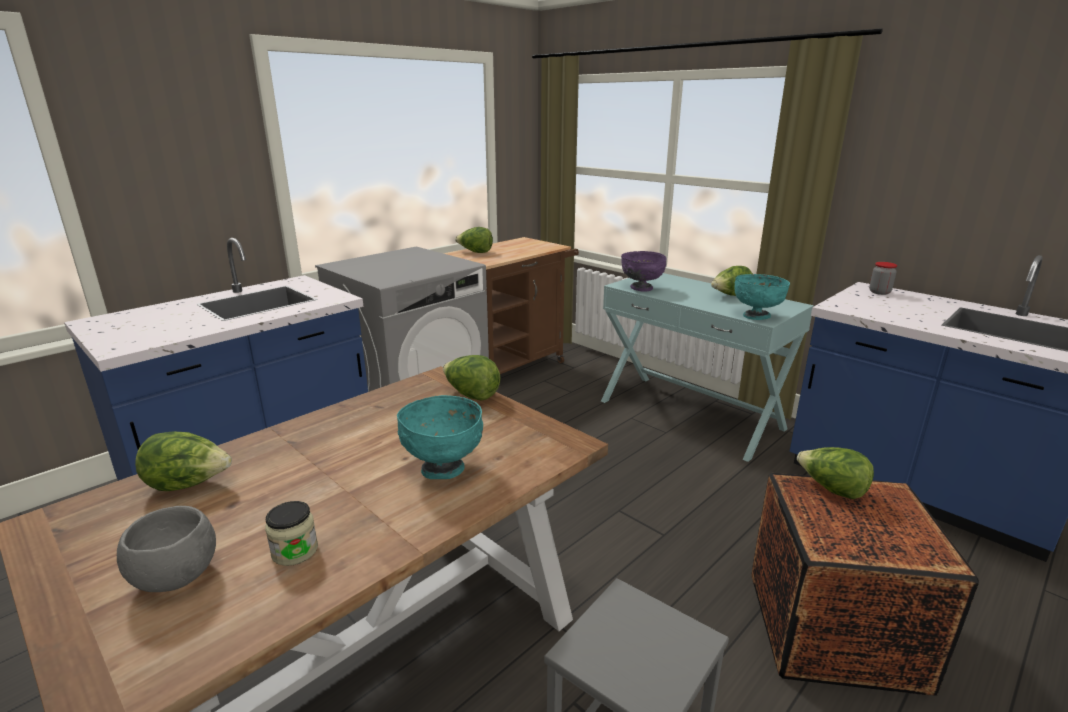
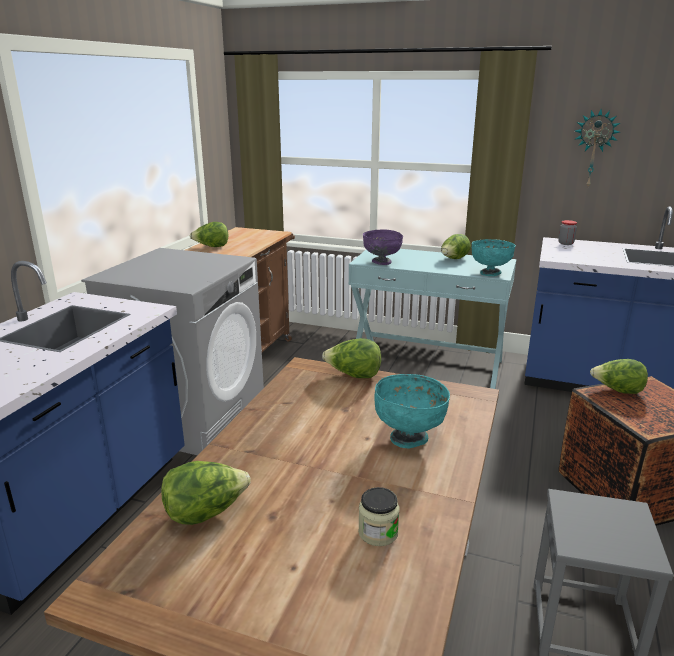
camera: 25 degrees left, 0 degrees up
grey bowl [117,506,216,592] -> none
none -> wall clock [574,109,620,187]

